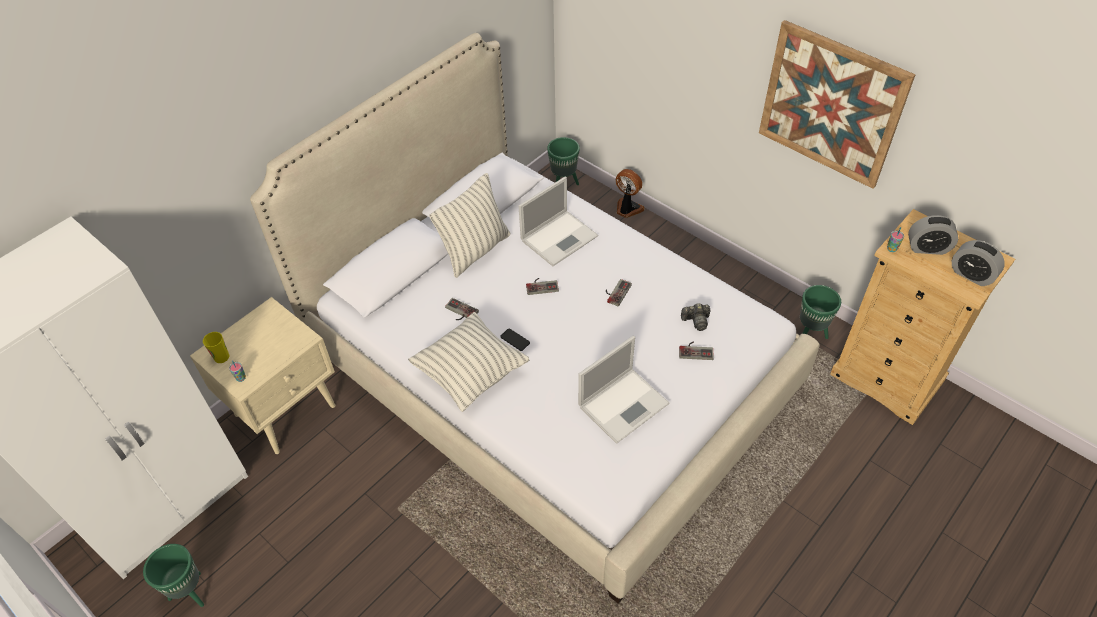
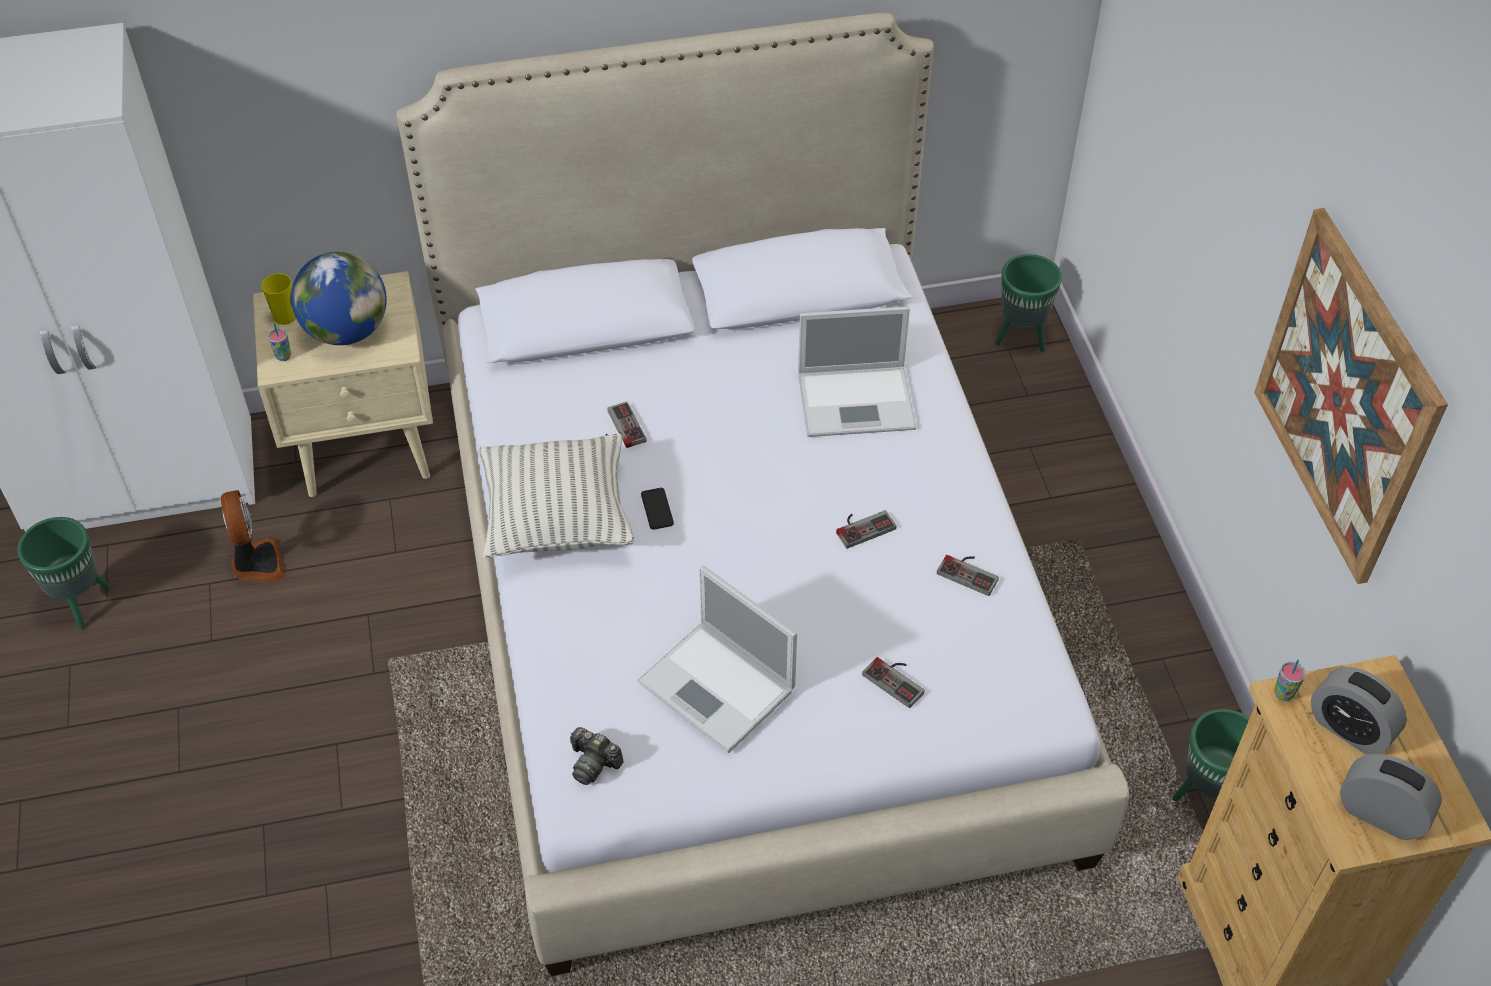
camera: 35 degrees right, 0 degrees up
pillow [430,173,510,278] -> none
game controller [526,278,559,295] -> game controller moved to [937,555,999,596]
laptop [578,336,669,444] -> laptop turned 45 degrees clockwise [637,565,797,753]
fan [616,169,645,218] -> fan moved to [221,490,285,583]
camera [681,303,710,331] -> camera moved to [570,727,624,785]
alarm clock [952,240,1005,286] -> alarm clock turned 135 degrees clockwise [1340,754,1442,840]
none -> globe [291,252,387,345]

